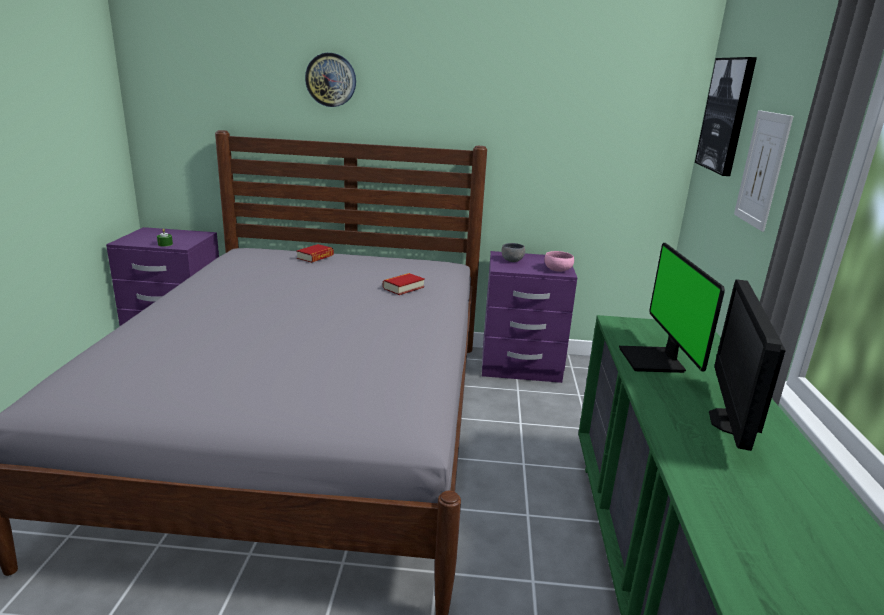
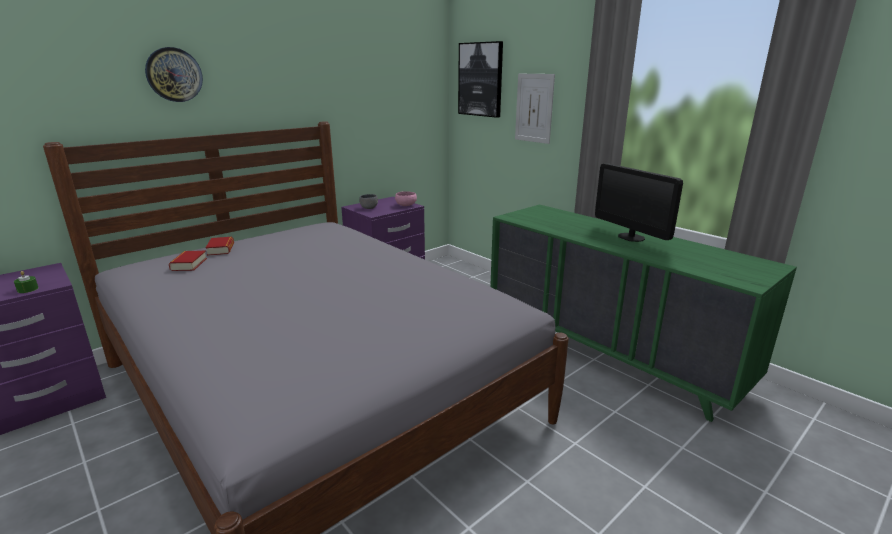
camera: 45 degrees left, 0 degrees up
book [383,273,425,295] -> book moved to [169,251,207,271]
monitor [619,243,725,373] -> none

